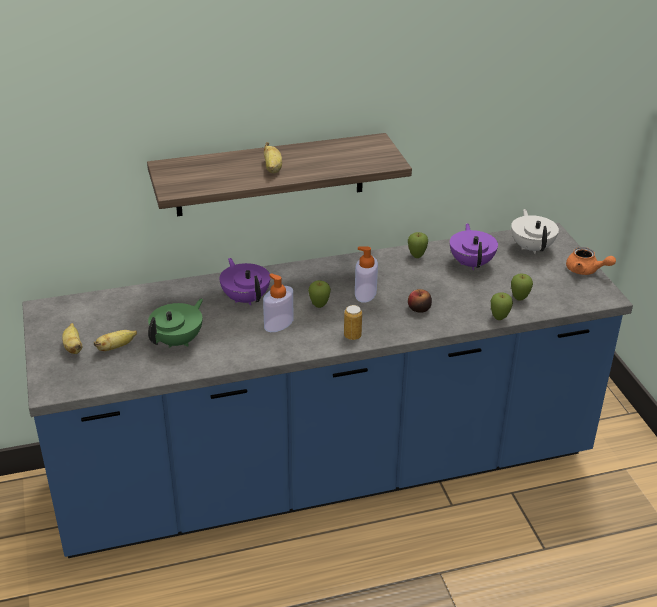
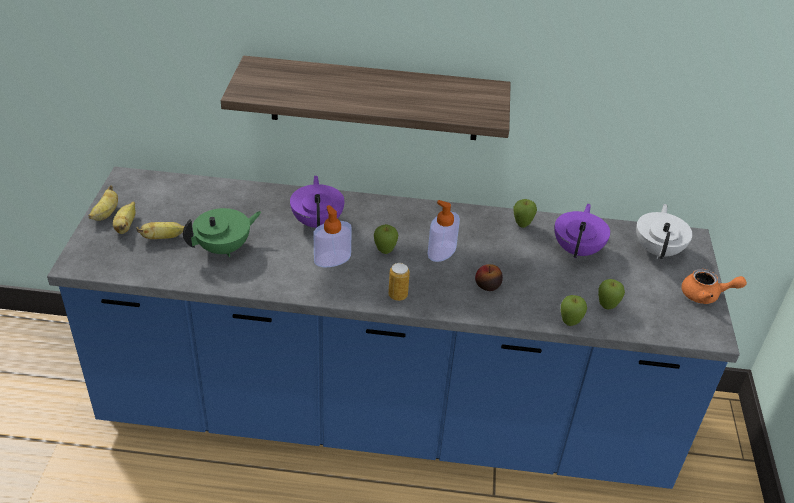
camera: 20 degrees right, 5 degrees up
banana [264,142,282,173] -> banana moved to [88,185,118,221]
orange teapot [566,247,616,275] -> orange teapot turned 45 degrees counterclockwise [682,269,747,304]

